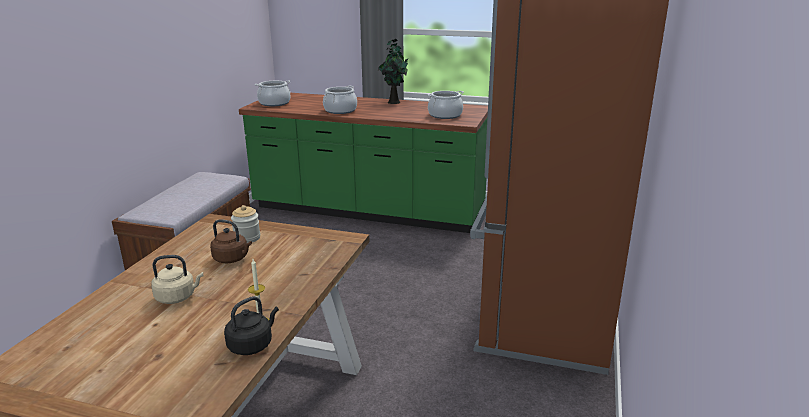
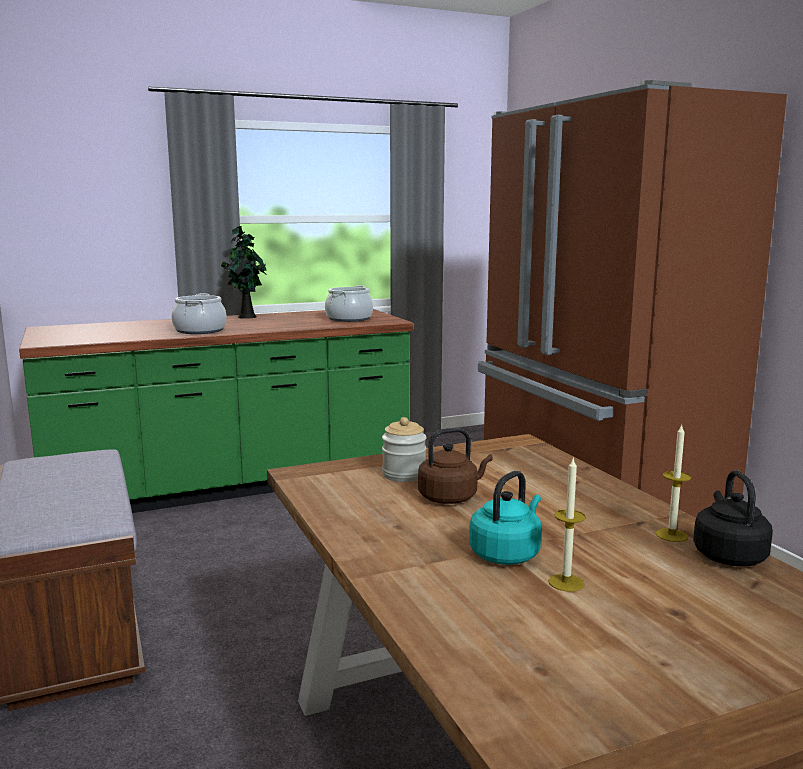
camera: 40 degrees left, 10 degrees down
beige kettle [151,255,204,304] -> turquoise kettle [469,471,541,565]
cooking pot [255,80,291,106] -> none
none -> candle [548,458,586,592]

